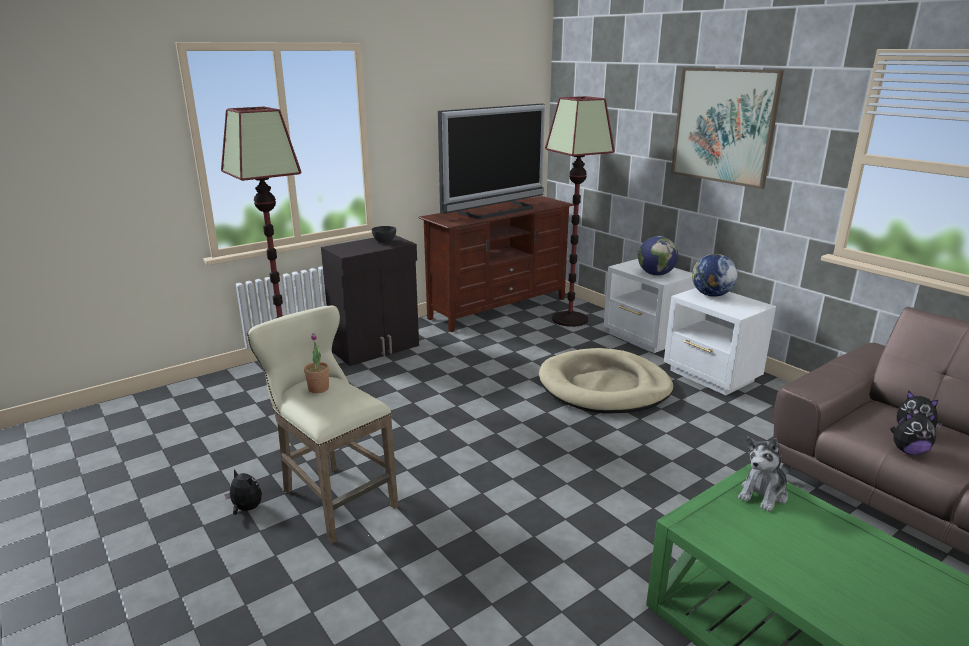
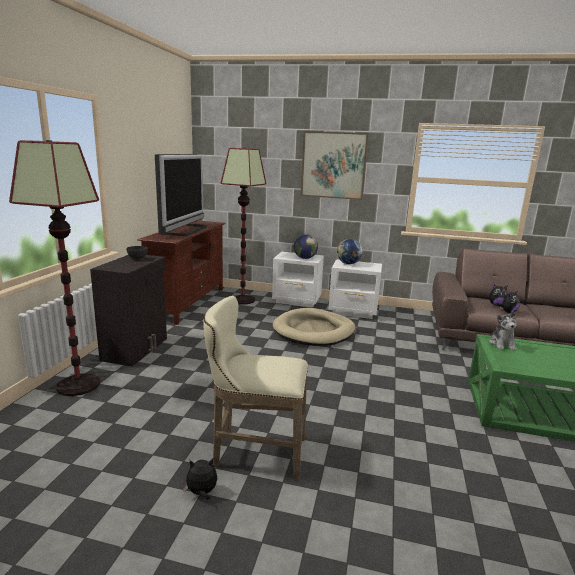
camera: 40 degrees left, 5 degrees down
potted plant [304,333,329,393] -> none

